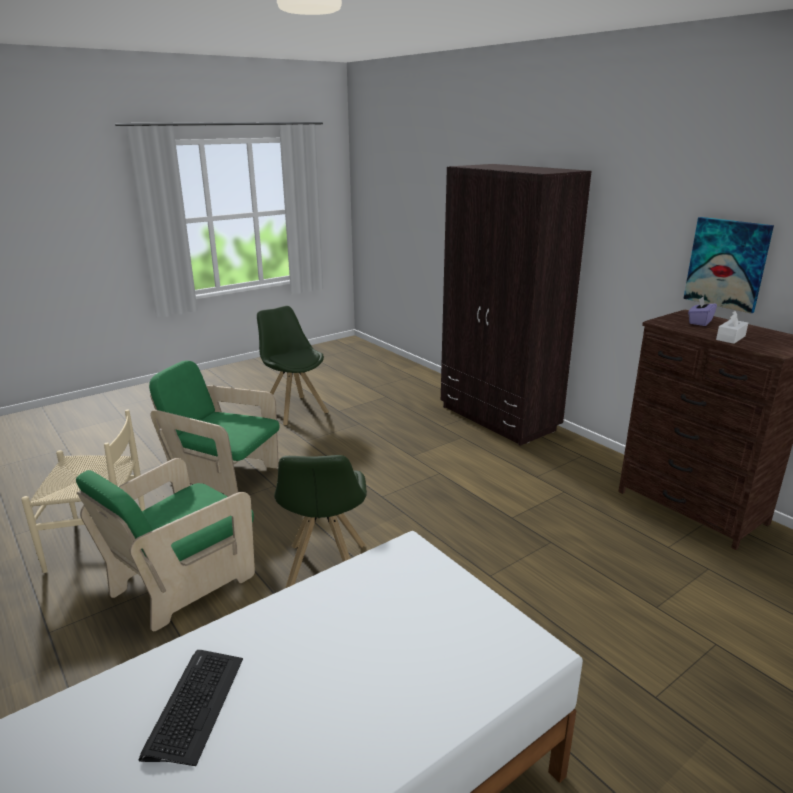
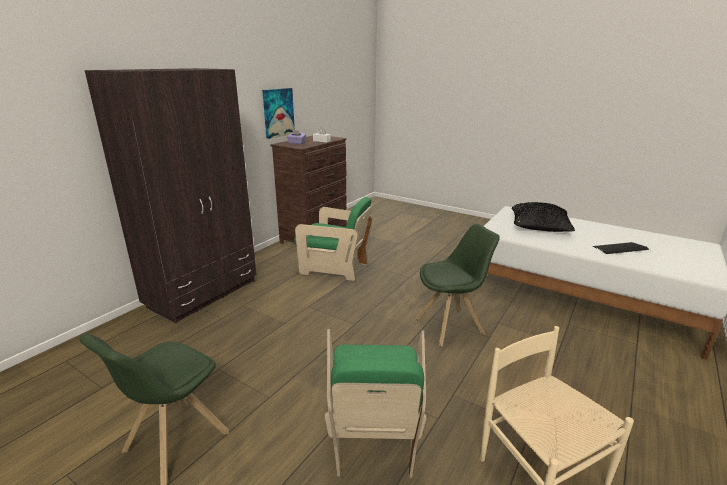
camera: 110 degrees left, 0 degrees up
green armchair [76,458,255,631] -> green armchair moved to [294,197,372,281]
none -> black pillow [512,202,575,232]

